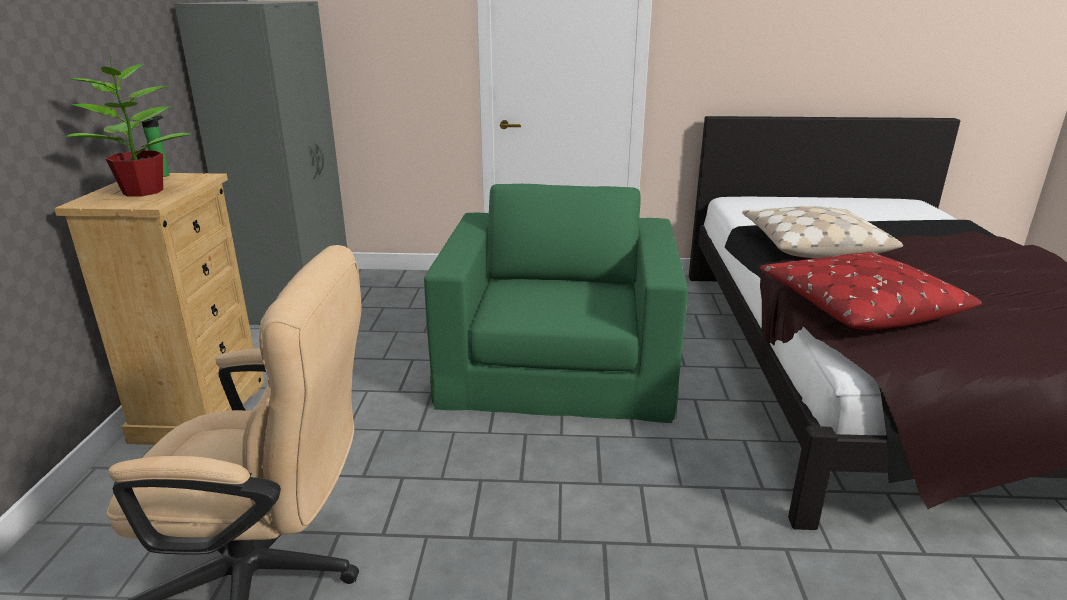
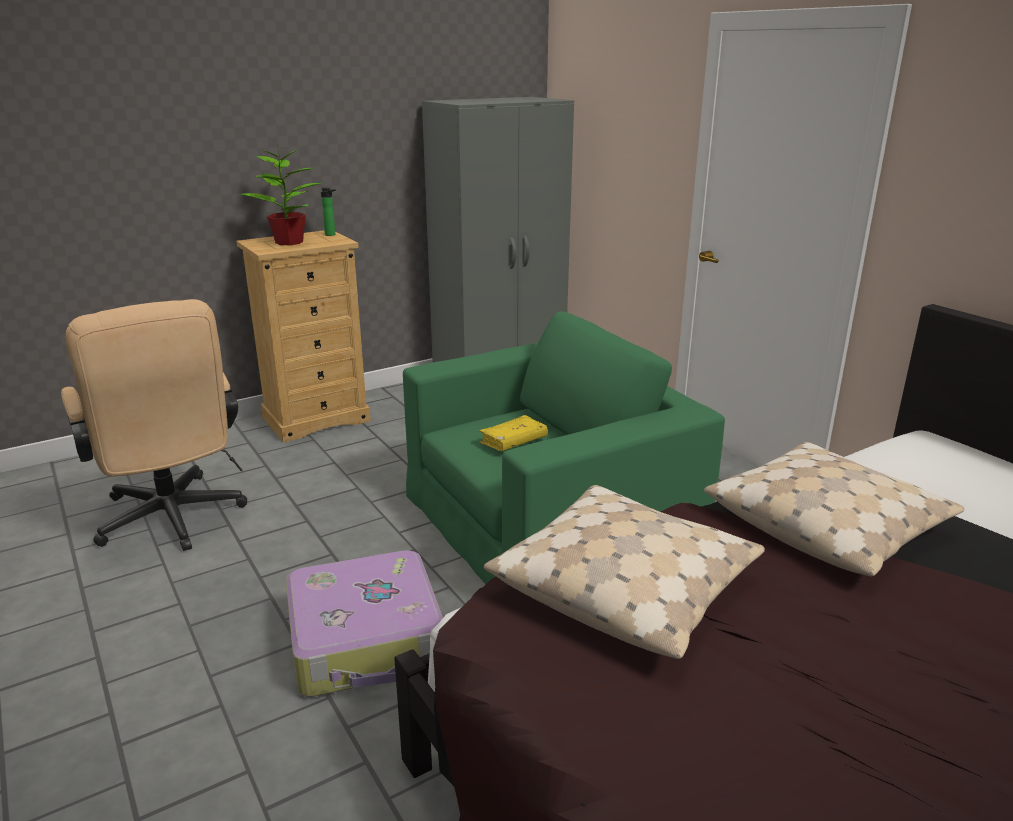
camera: 55 degrees right, 0 degrees up
red pillow [760,252,982,330] -> beige pillow [484,485,765,659]
none -> suitcase [286,550,443,697]
none -> yellow book [479,415,548,451]

